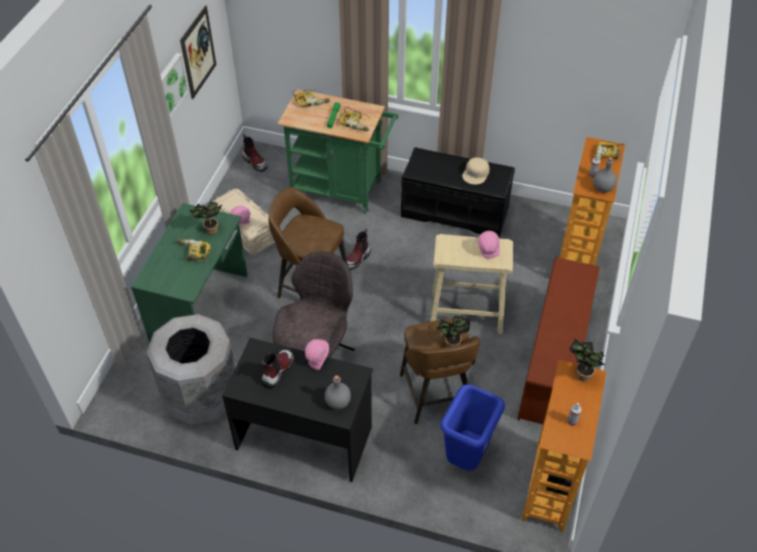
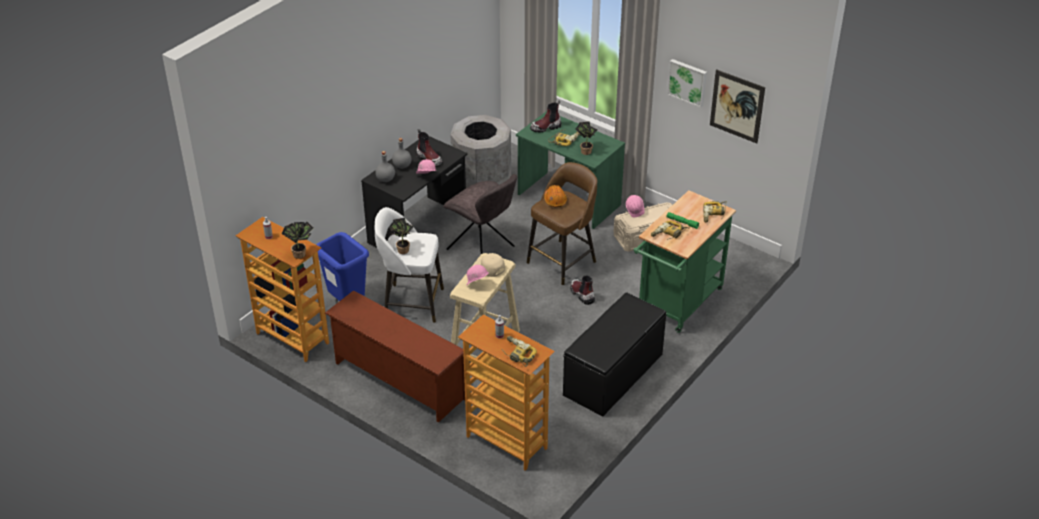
camera: 110 degrees right, 10 degrees down
boot [243,134,268,172] -> boot moved to [530,100,561,133]
brown stool [400,318,480,424] -> white stool [375,207,444,323]
beige cap [462,157,490,185] -> beige cap moved to [475,253,505,277]
grey bottle [593,157,617,193] -> grey bottle moved to [392,138,412,169]
none -> orange hard hat [544,185,567,208]

